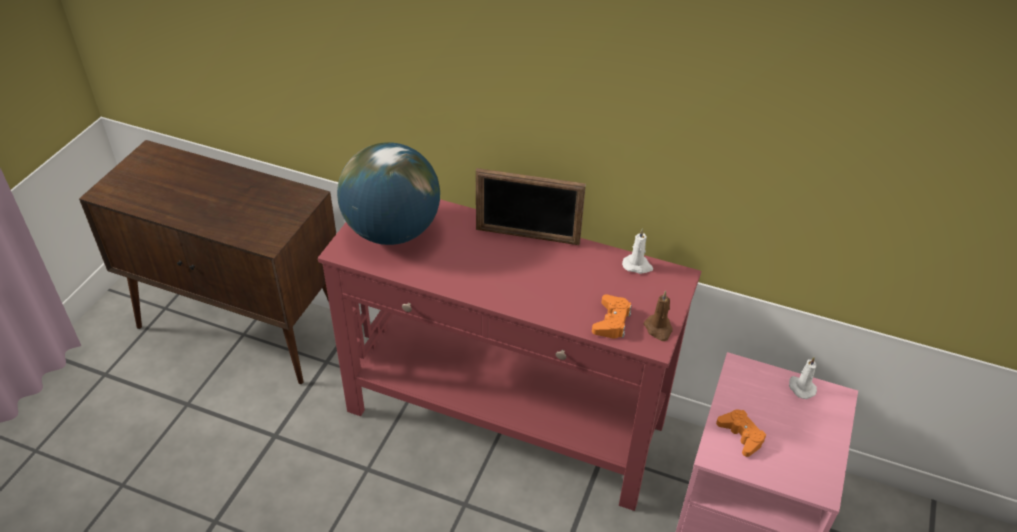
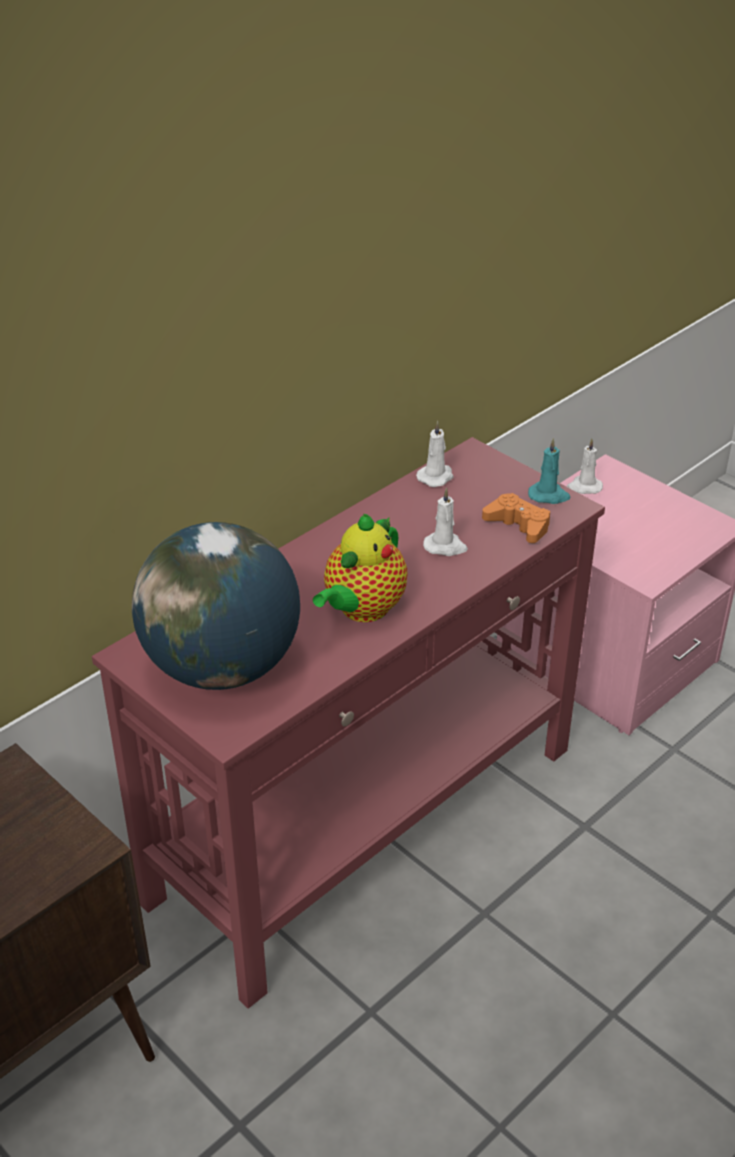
camera: 65 degrees left, 5 degrees down
picture frame [476,168,586,245] -> none
brown candle [644,291,673,341] -> turquoise candle [528,438,571,504]
orange game controller [716,410,766,457] -> none
none -> teapot [313,513,408,622]
none -> white candle [423,488,468,556]

